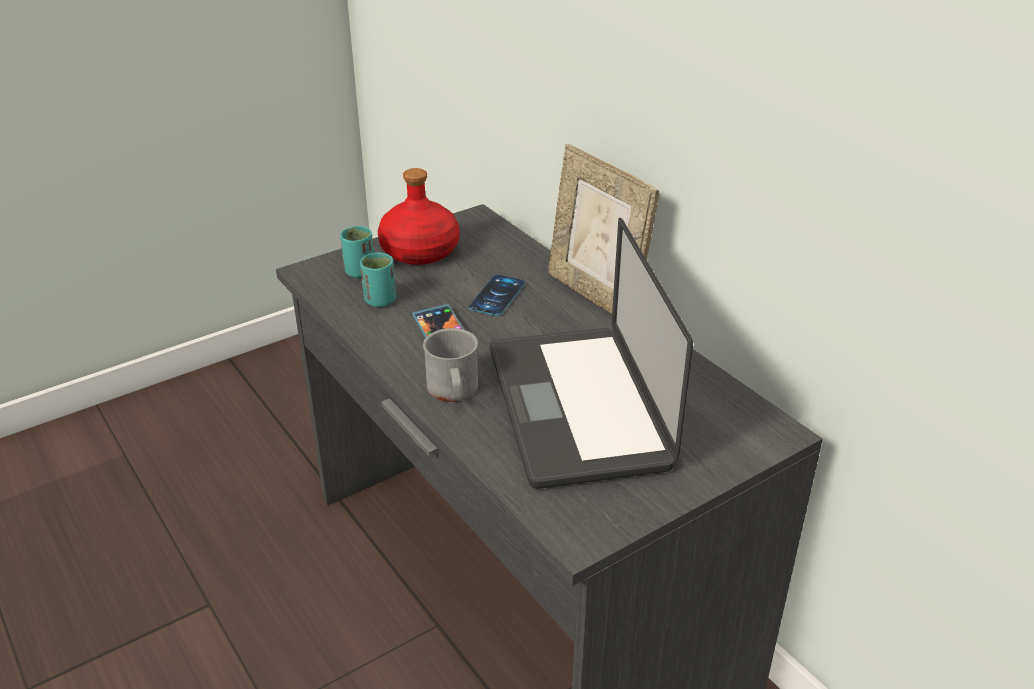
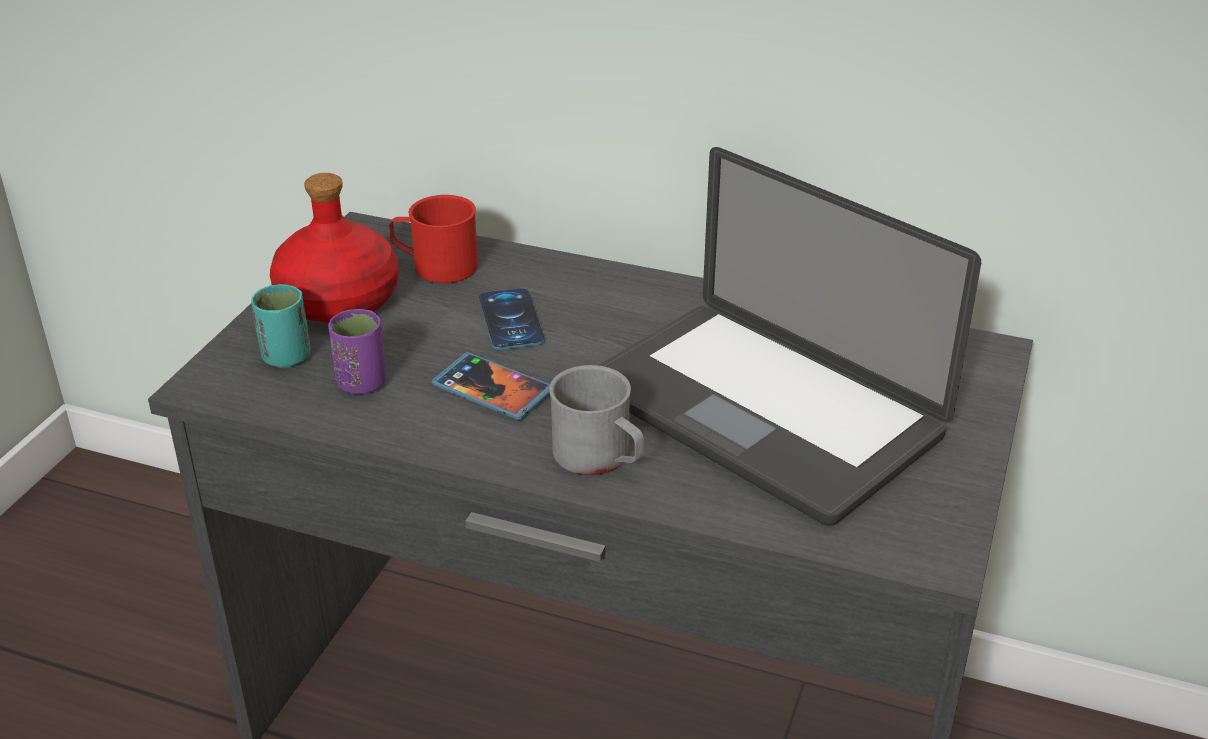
camera: 35 degrees left, 0 degrees up
turquoise cup [360,253,396,307] -> purple cup [328,309,386,394]
picture frame [548,144,659,314] -> none
none -> red mug [389,195,478,283]

